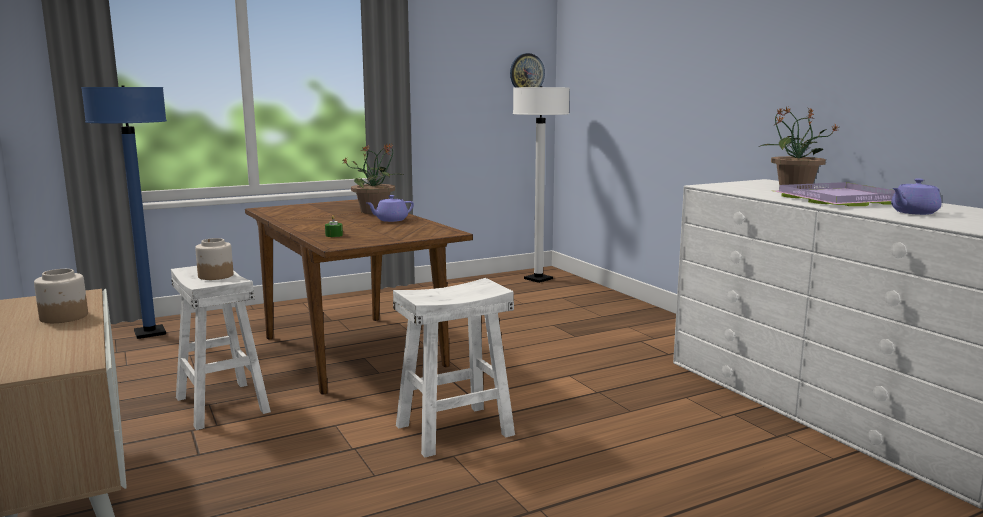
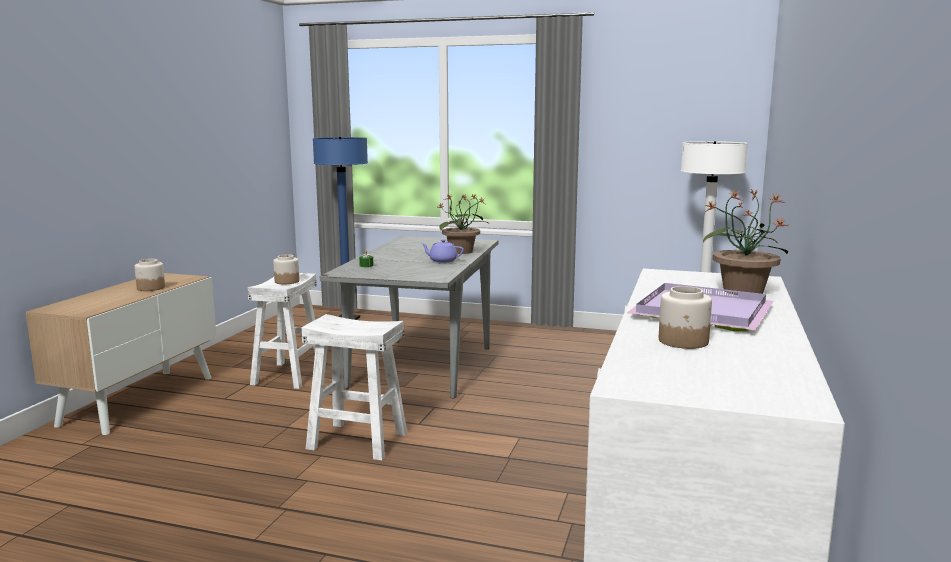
camera: 45 degrees right, 0 degrees up
brown dining table [245,199,473,395] -> grey dining table [320,236,499,398]
wall clock [510,53,545,87] -> none
purple teapot [891,178,941,215] -> jar [659,286,712,349]

